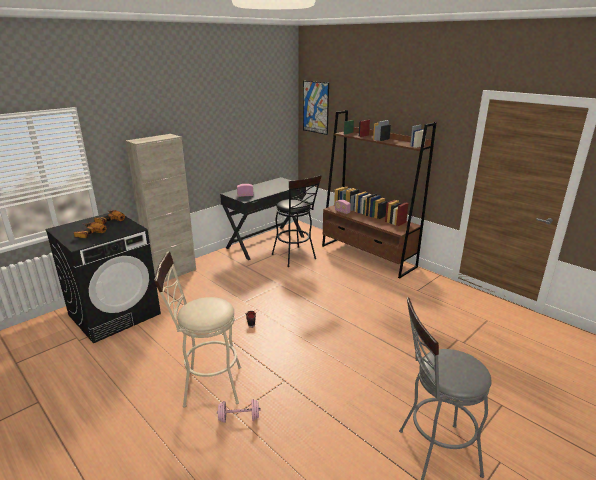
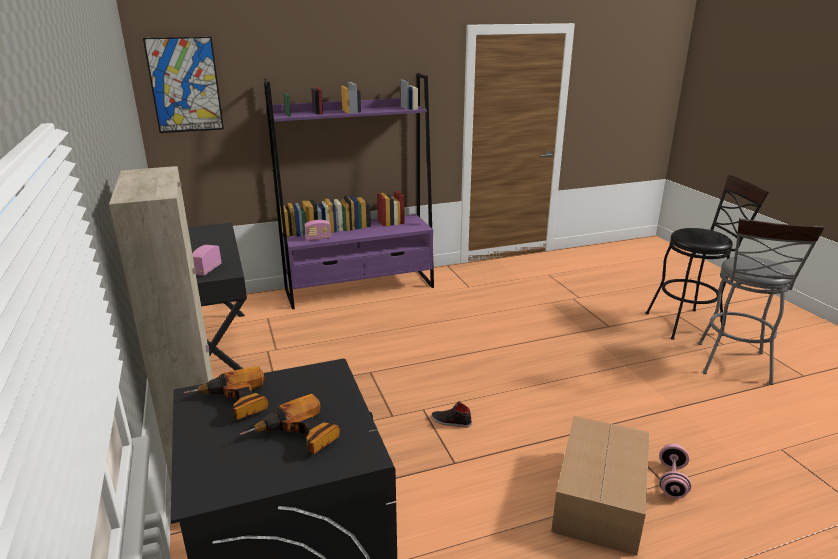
camera: 65 degrees left, 0 degrees up
beige stool [154,251,241,407] -> cardboard box [551,416,649,556]
black stool [272,175,322,267] -> black stool moved to [646,175,769,340]
brown bookcase [322,110,436,279] -> purple bookcase [264,73,434,309]

